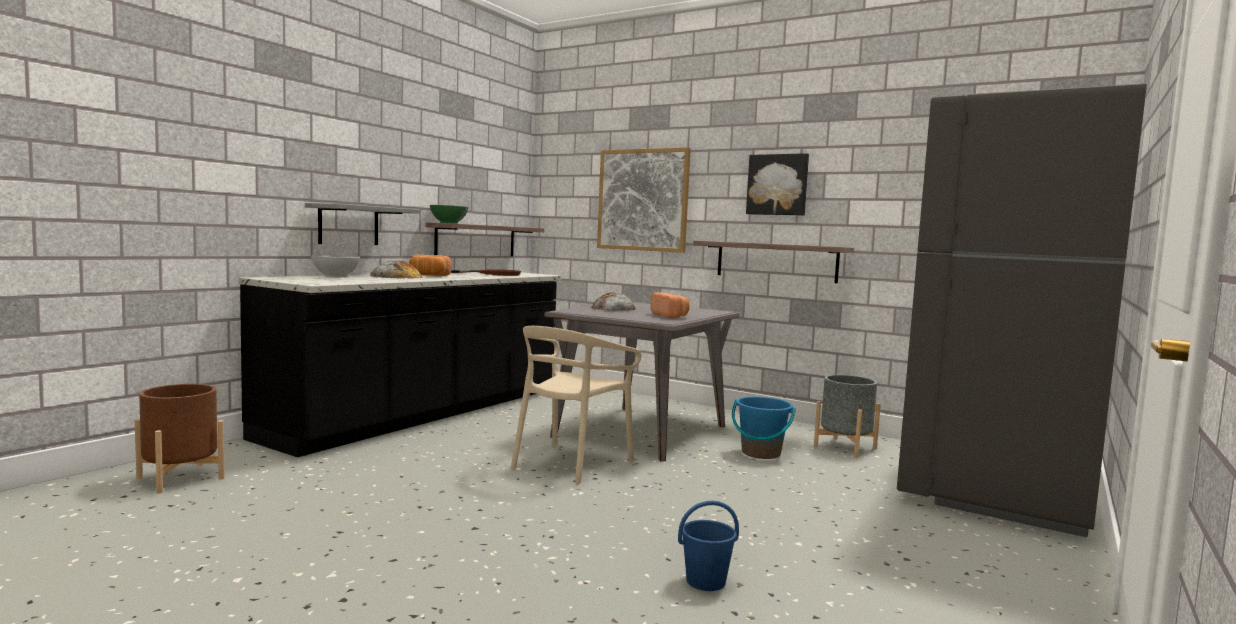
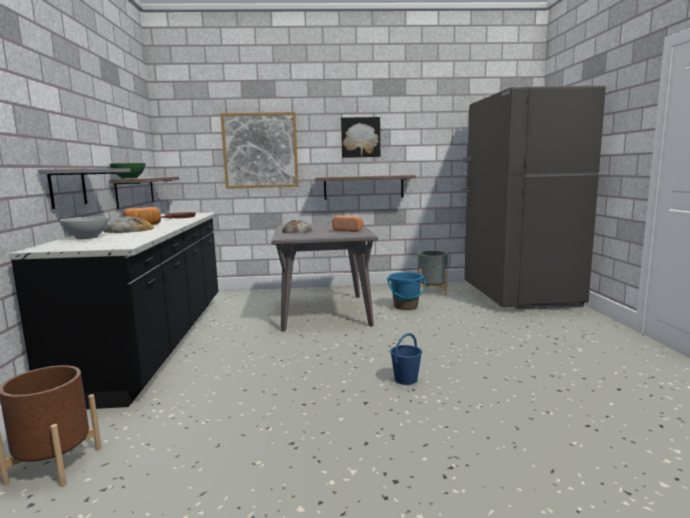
camera: 35 degrees left, 5 degrees up
beige chair [511,326,641,485] -> none
blue bucket [678,501,739,591] -> blue bucket moved to [390,333,422,385]

